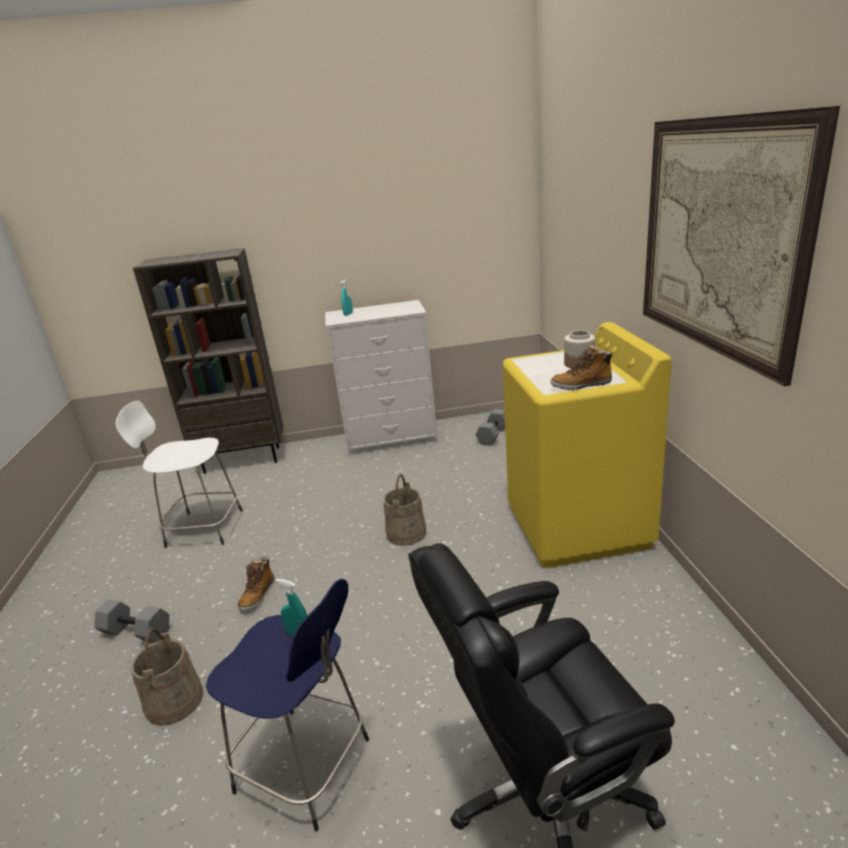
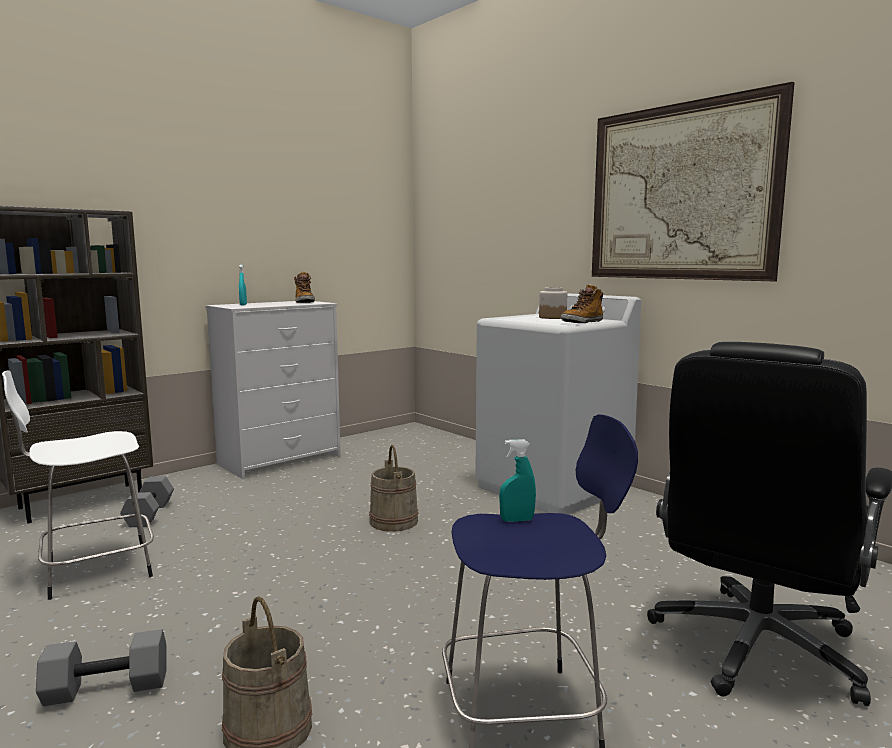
camera: 35 degrees left, 15 degrees down
boot [238,557,274,611] -> boot moved to [294,272,315,303]
grey dumbbell [475,409,505,446] -> grey dumbbell moved to [120,476,174,527]
yellow washing machine [503,322,672,568] -> white washing machine [475,293,641,515]

